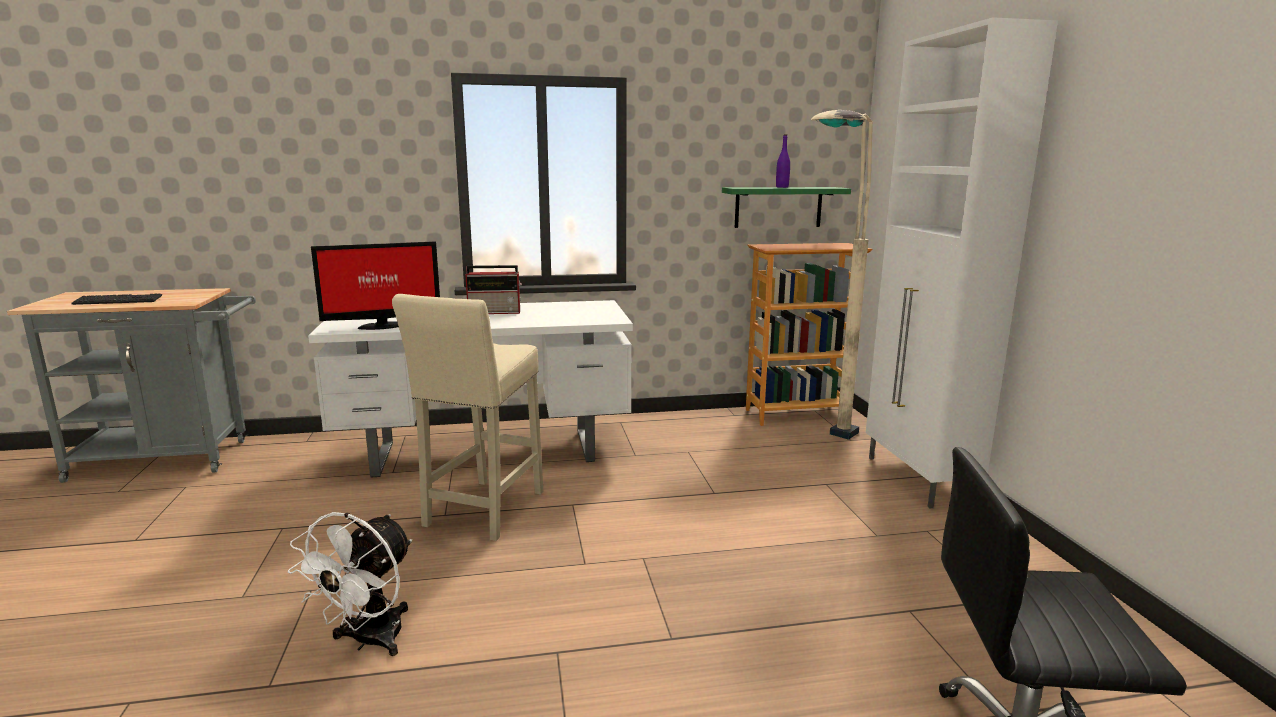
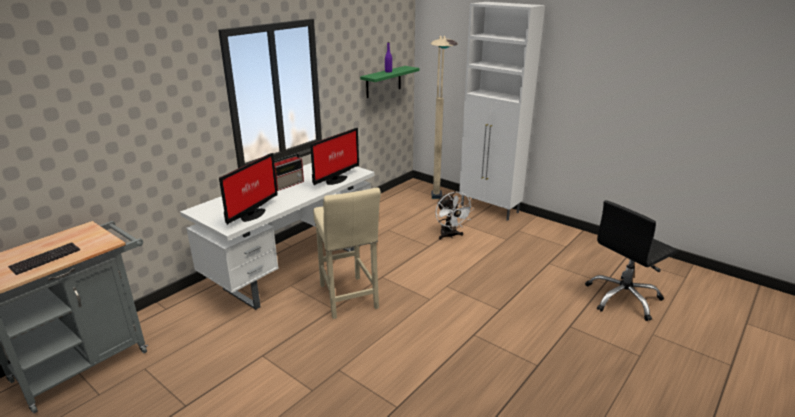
camera: 40 degrees left, 10 degrees up
white fan [288,512,412,656] -> white fan moved to [435,191,474,240]
bookcase [746,243,872,426] -> none
none -> monitor [310,128,359,185]

